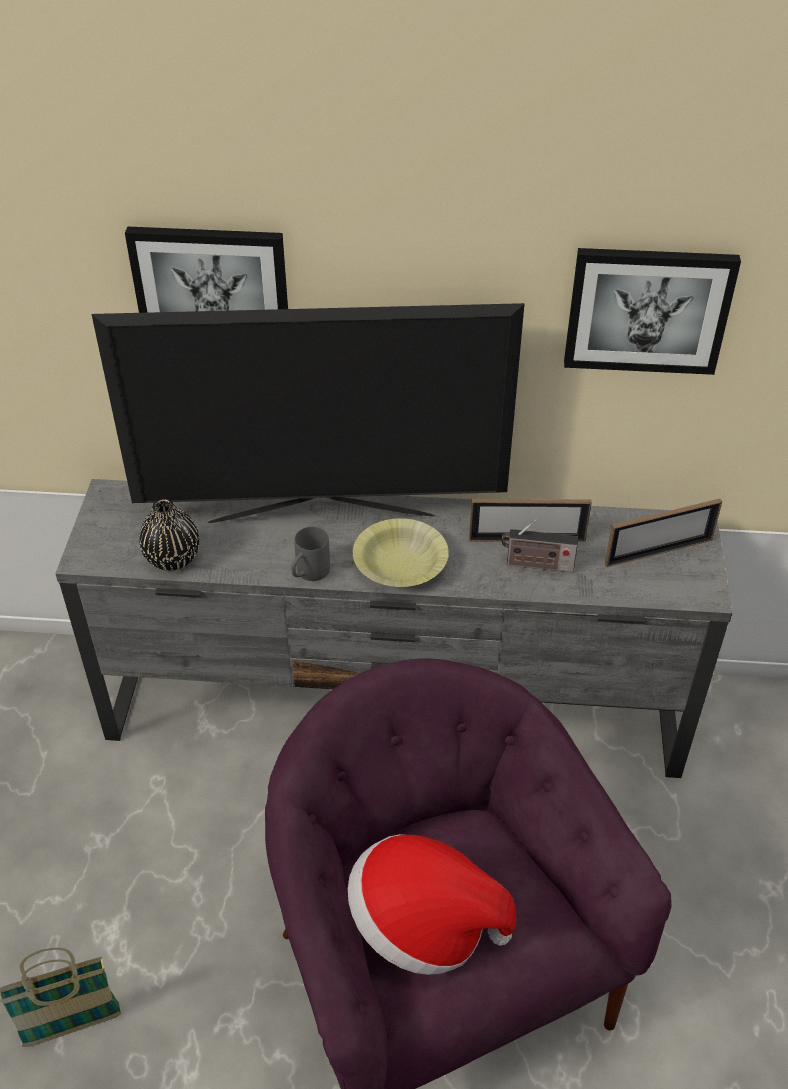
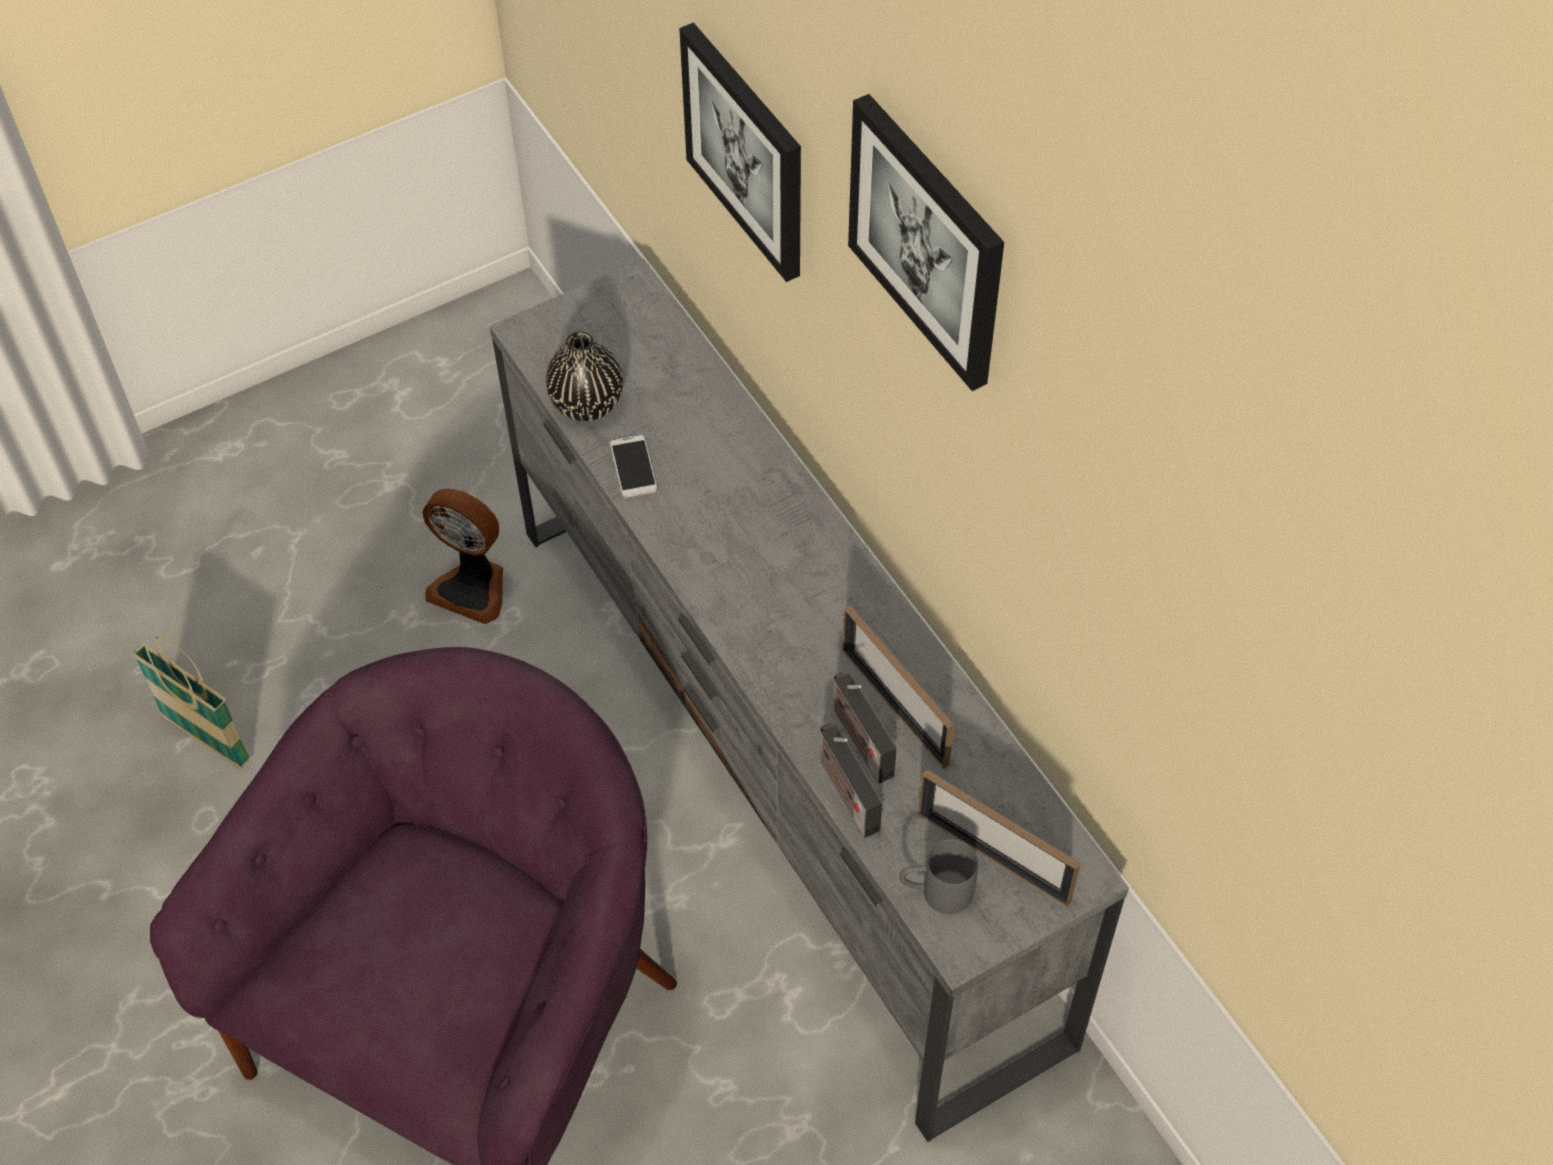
camera: 55 degrees right, 10 degrees up
television [91,303,525,523] -> none
grey mug [291,527,330,581] -> grey mug moved to [900,839,978,914]
hat [348,834,516,975] -> none
yellow bowl [353,518,449,587] -> none
picture [564,248,741,375] -> picture moved to [848,94,1004,391]
none -> fan [422,488,503,624]
none -> phone [610,435,657,498]
none -> radio [820,724,882,838]

